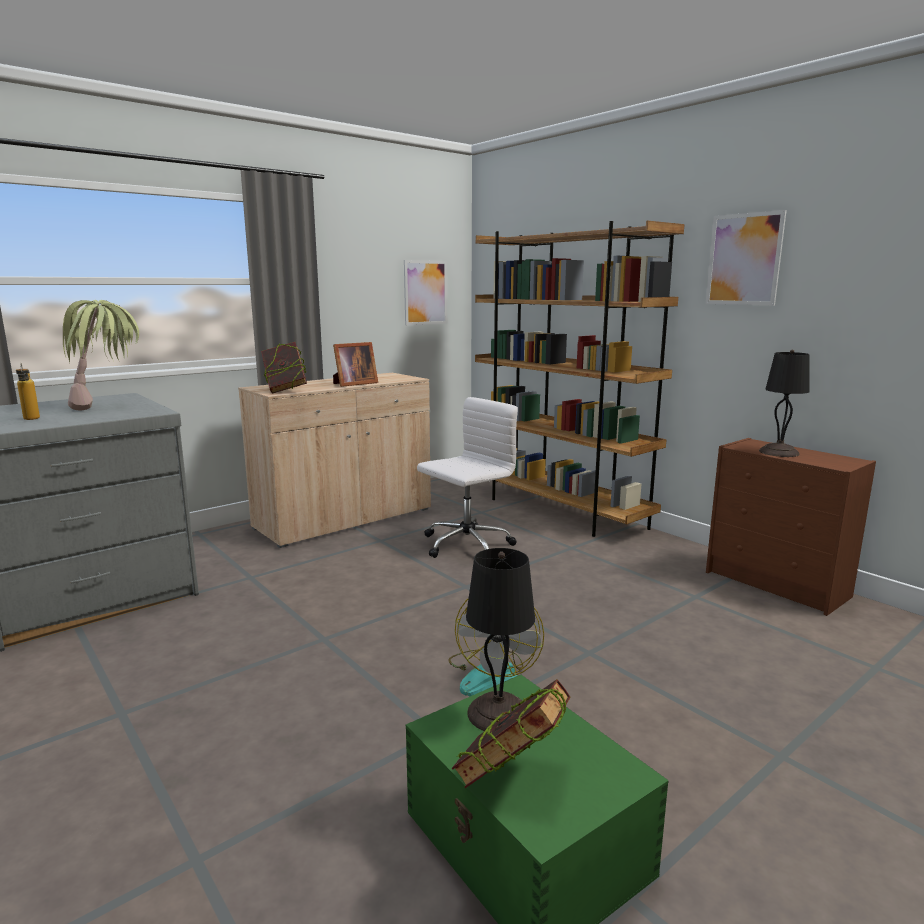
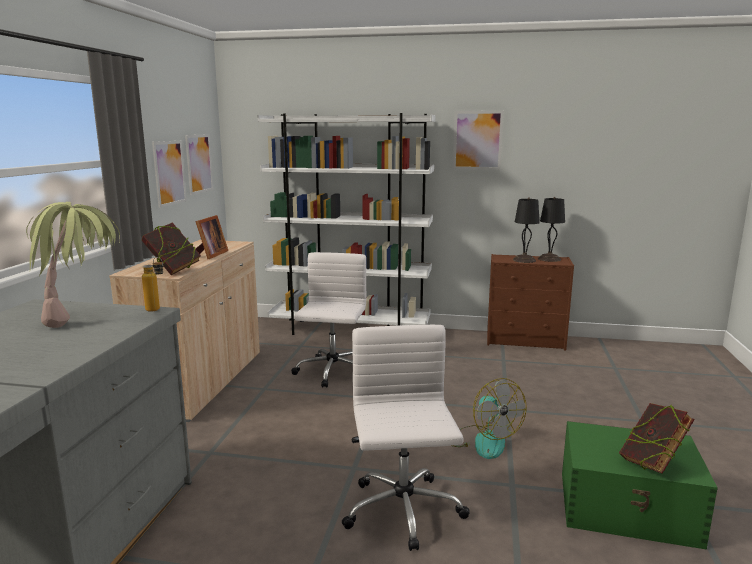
camera: 40 degrees left, 0 degrees up
bottle [16,363,40,420] -> bottle moved to [142,257,164,312]
black table lamp [466,548,535,731] -> black table lamp moved to [538,197,565,262]
brown bookcase [475,221,685,537] -> white bookcase [257,113,436,335]
none -> picture [152,141,187,208]
none -> white office chair [341,325,470,551]

